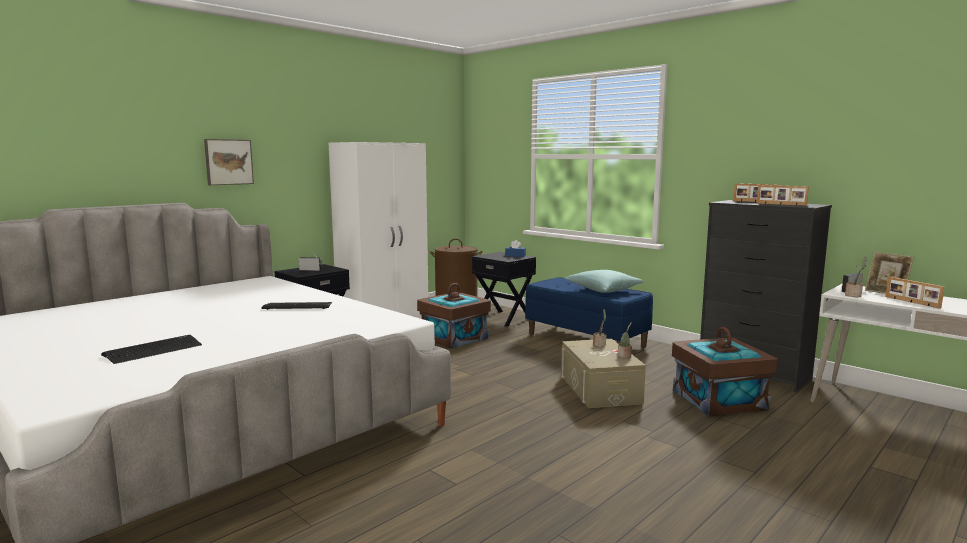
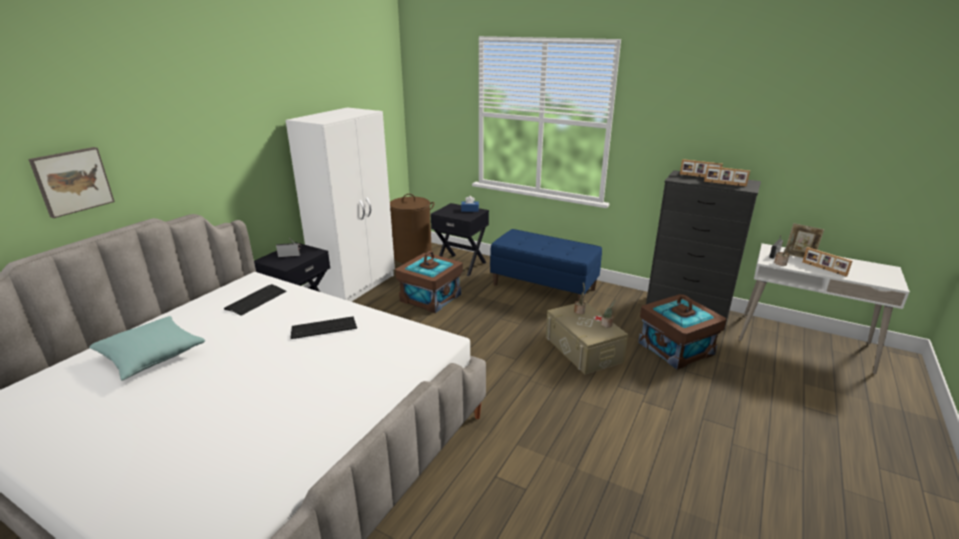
camera: 15 degrees left, 15 degrees up
keyboard [101,335,202,364] -> keyboard moved to [224,284,287,316]
picture [204,139,254,185] -> picture moved to [28,147,115,218]
turquoise pillow [565,270,644,293] -> turquoise pillow moved to [89,316,205,380]

